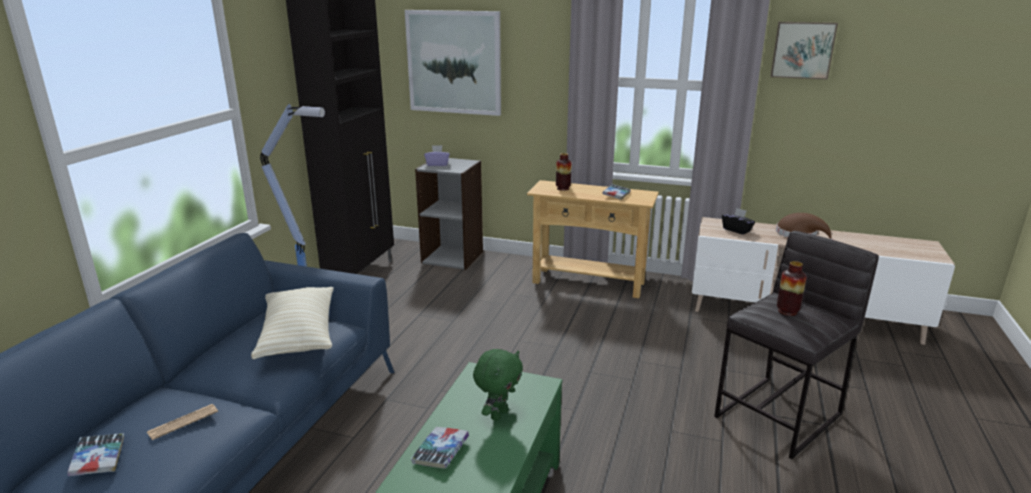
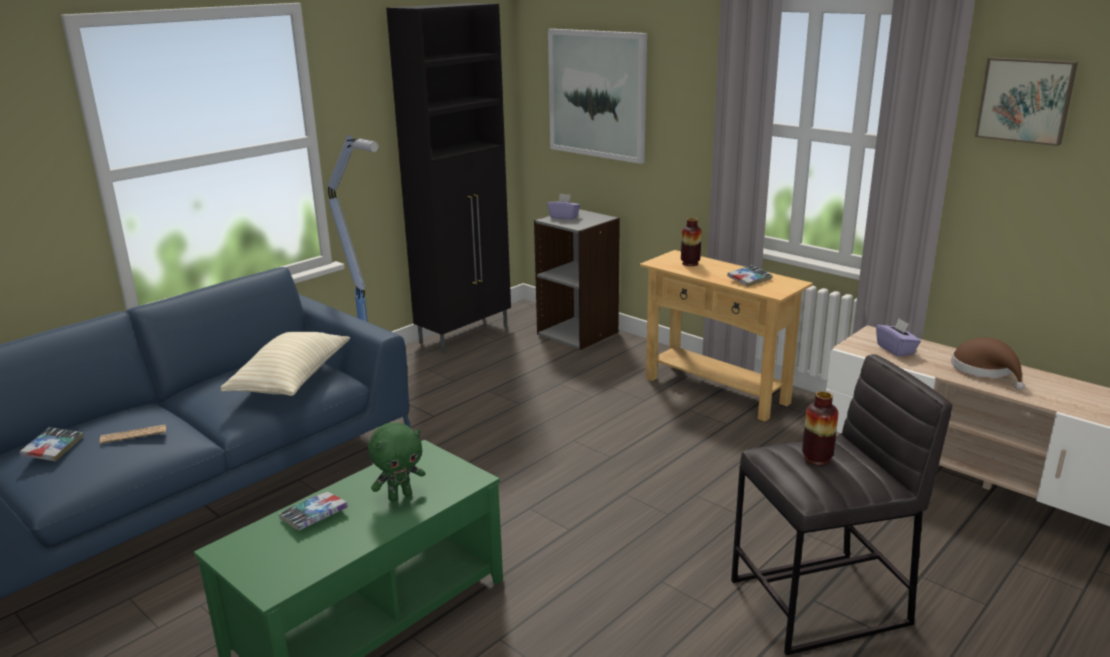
camera: 25 degrees right, 0 degrees up
black tissue box [722,208,755,235] -> purple tissue box [876,318,921,357]

